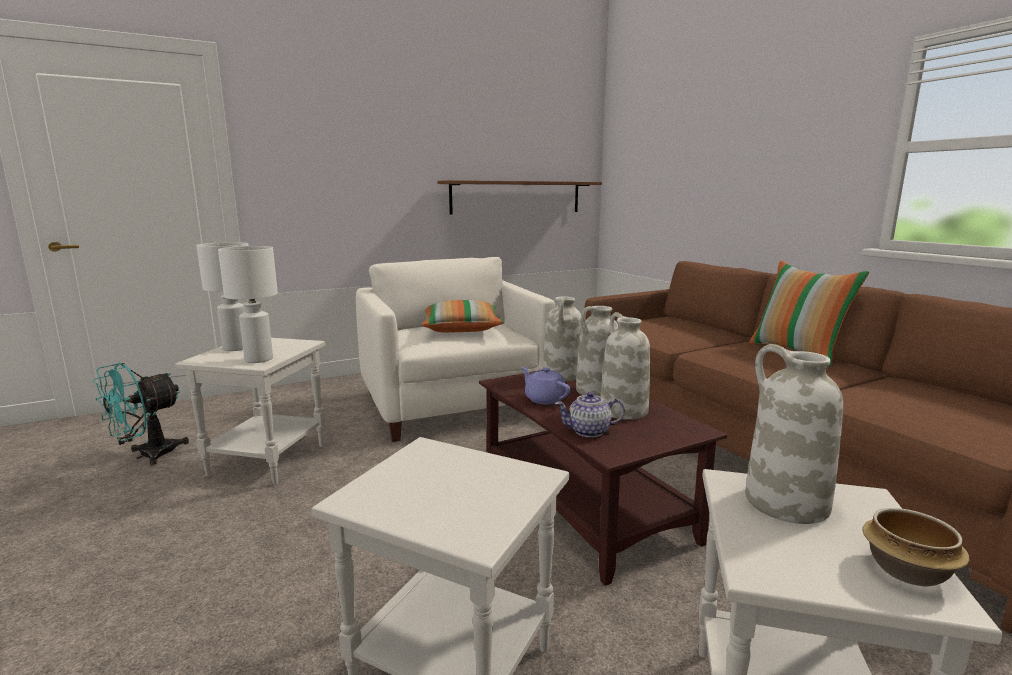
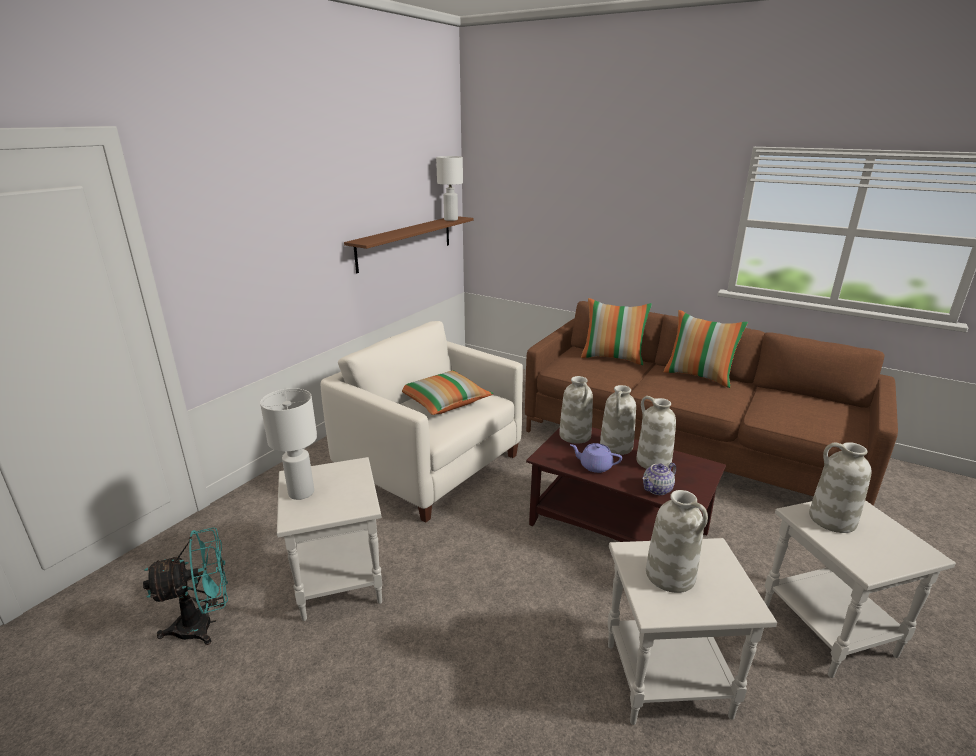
camera: 30 degrees left, 10 degrees up
turquoise fan [93,363,189,465] -> turquoise fan turned 120 degrees counterclockwise [143,527,228,645]
white table lamp [218,246,278,363] -> white table lamp moved to [436,156,463,221]
bowl [862,508,970,586] -> none
none -> pillow [581,298,652,365]
none -> white vase [646,490,708,593]

